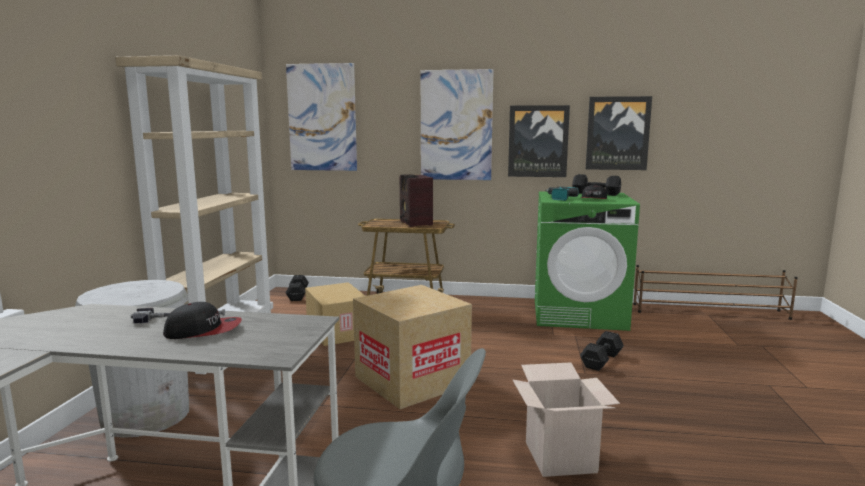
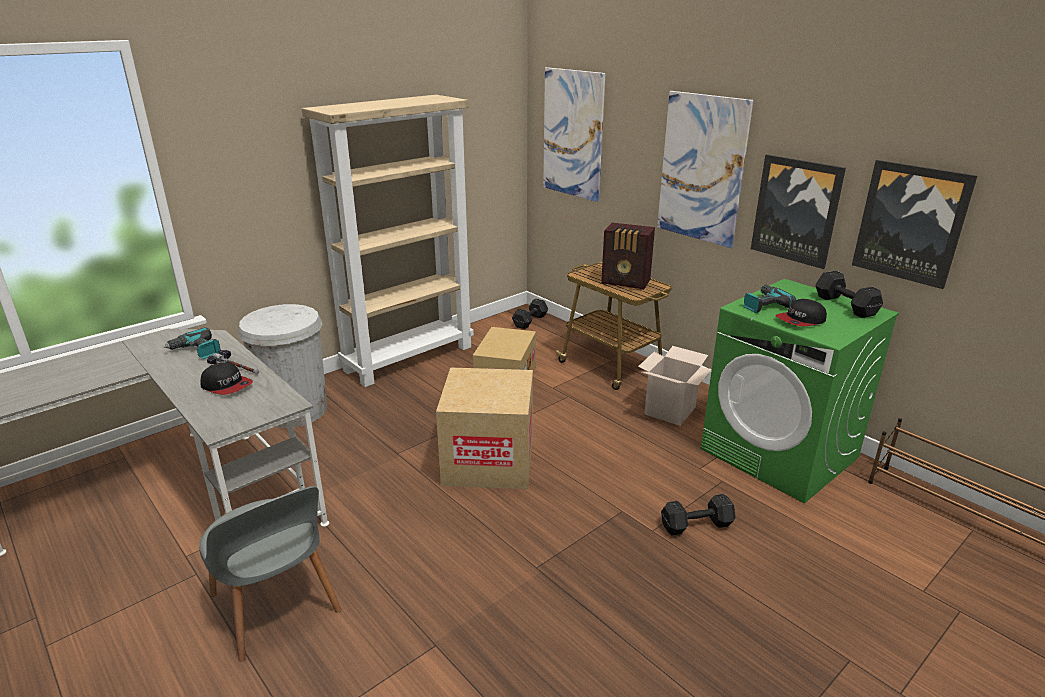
camera: 40 degrees right, 15 degrees up
radio [400,174,433,227] -> radio turned 90 degrees counterclockwise [601,223,655,290]
cardboard box [513,362,620,477] -> cardboard box moved to [638,346,712,426]
none -> power drill [163,328,221,359]

